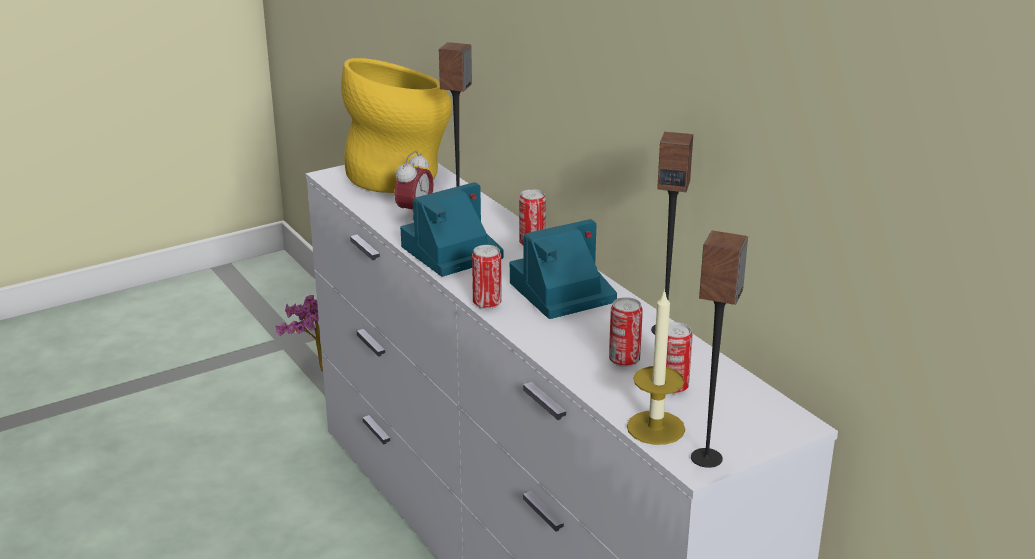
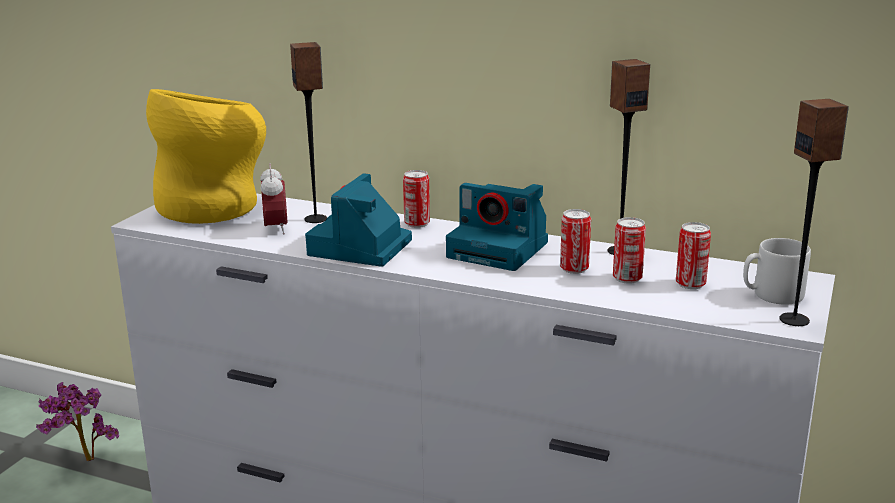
camera: 35 degrees left, 5 degrees down
can [472,245,502,309] -> can moved to [560,209,591,274]
camera [509,219,617,319] -> camera turned 90 degrees counterclockwise [446,183,548,271]
candle [627,289,685,445] -> none
none -> grey mug [743,238,811,305]

